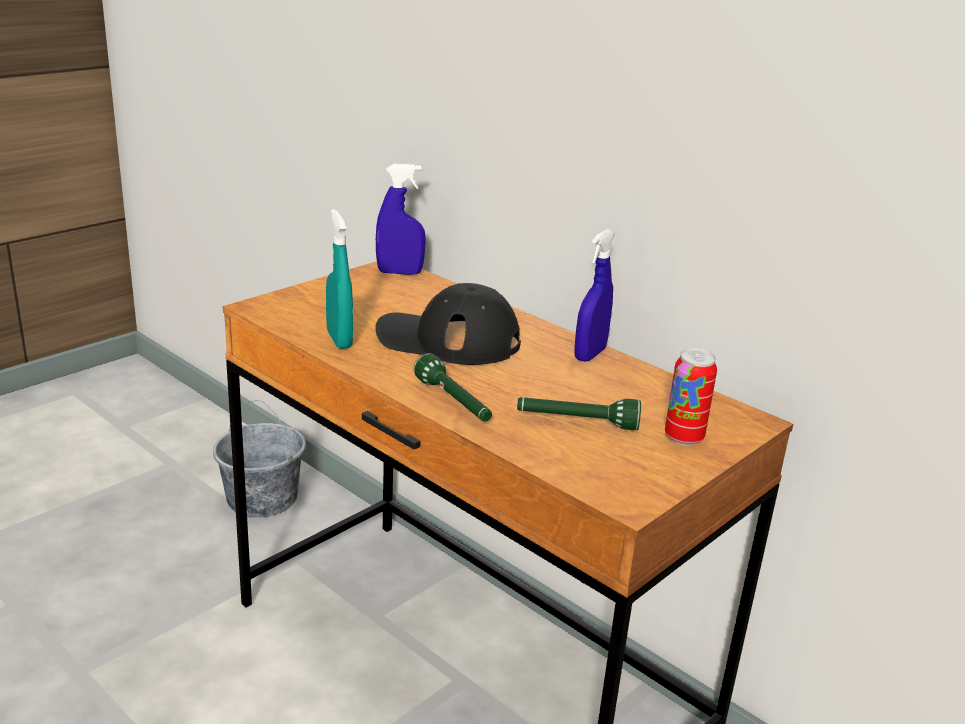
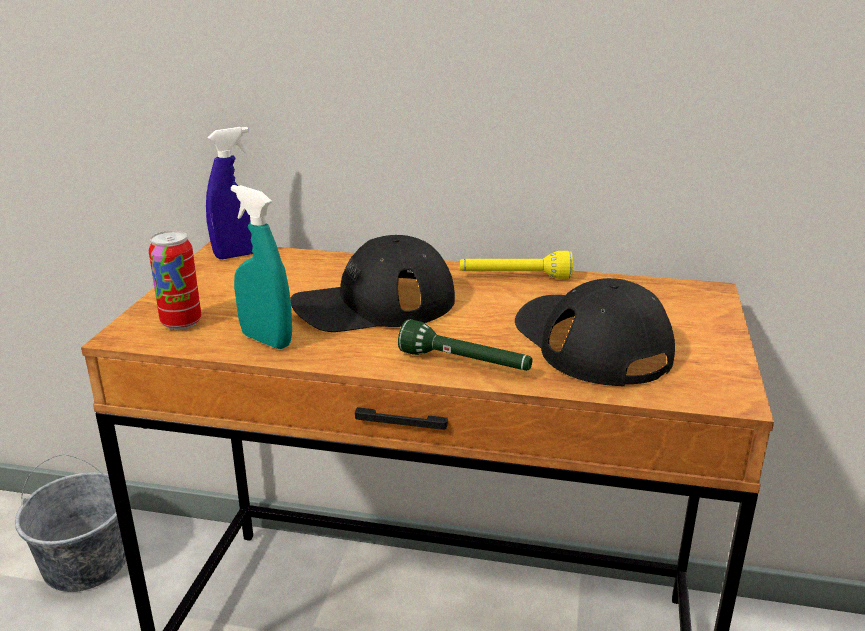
camera: 30 degrees left, 0 degrees up
green flashlight [517,397,641,430] -> black cap [515,278,675,386]
blue spray bottle [574,229,615,362] -> yellow flashlight [460,251,573,279]
can [665,348,717,446] -> can moved to [149,230,201,330]

